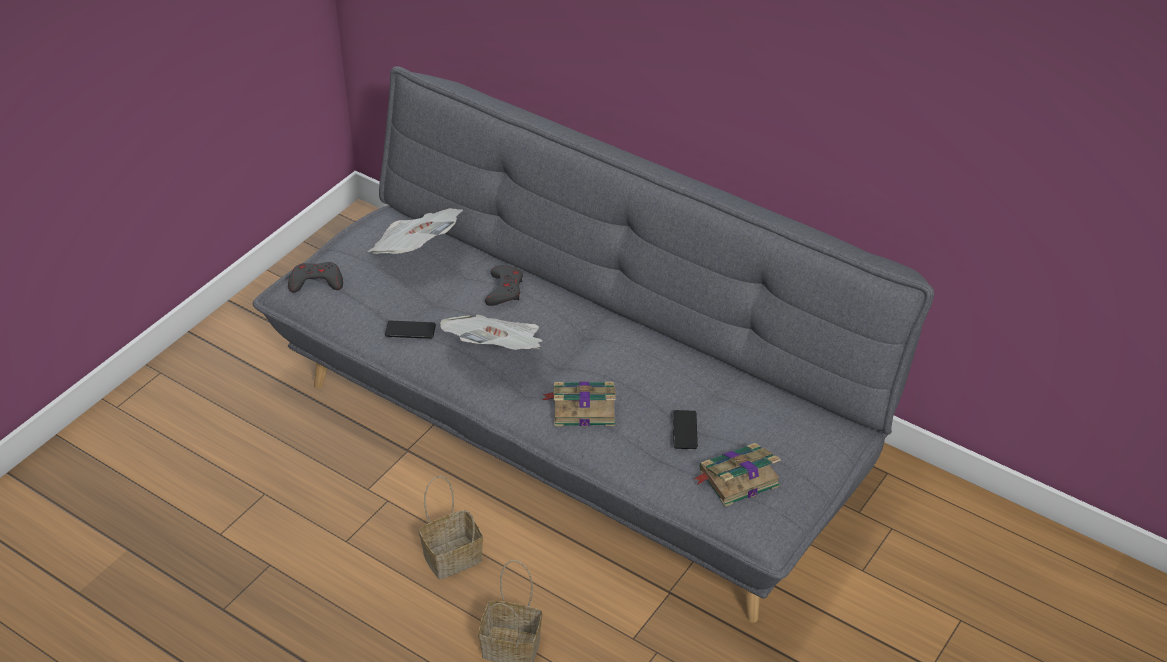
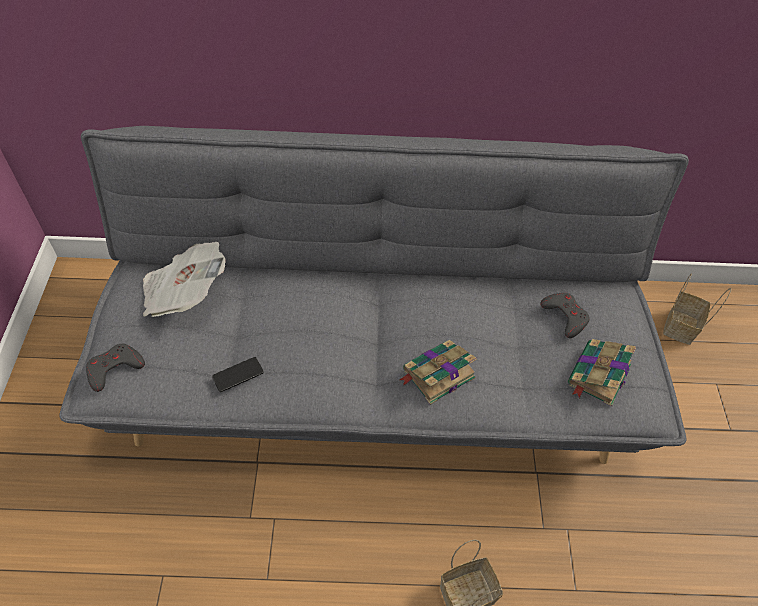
camera: 35 degrees left, 10 degrees up
basket [419,476,483,580] -> basket moved to [663,273,731,345]
newspaper [440,315,543,350] -> none
grey game controller [485,265,523,306] -> grey game controller moved to [540,293,590,338]
phone [673,410,698,449] -> none

